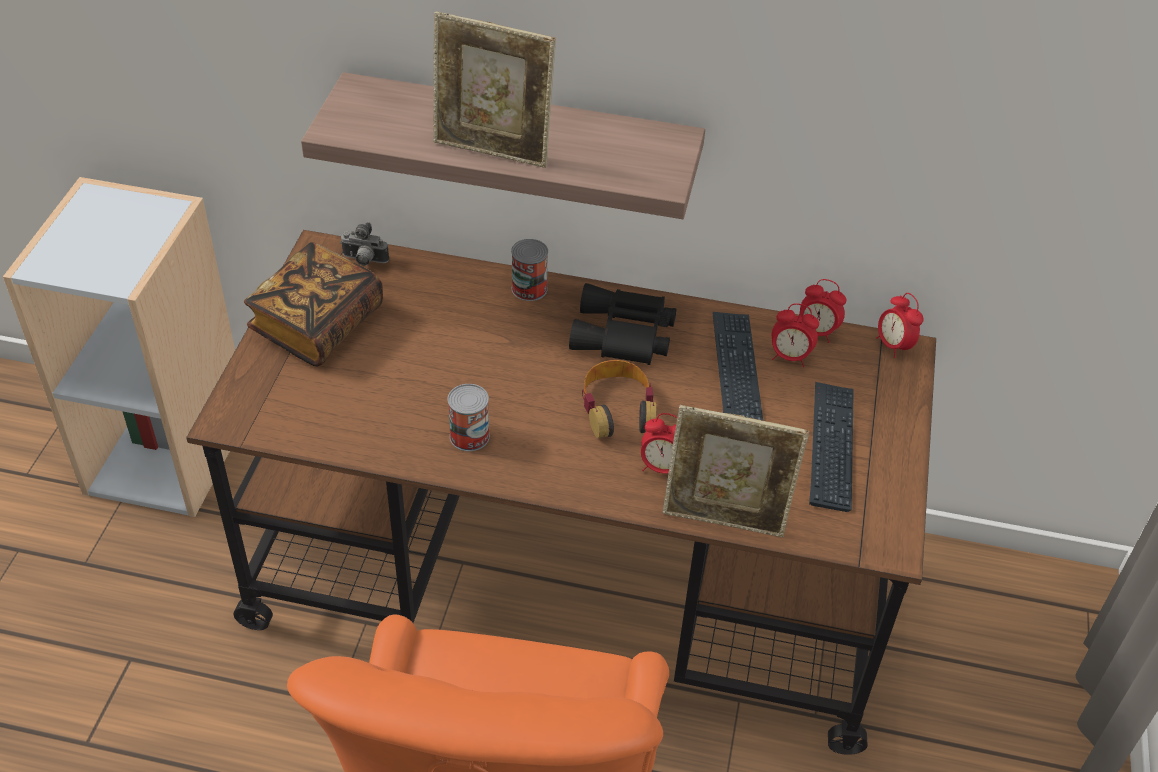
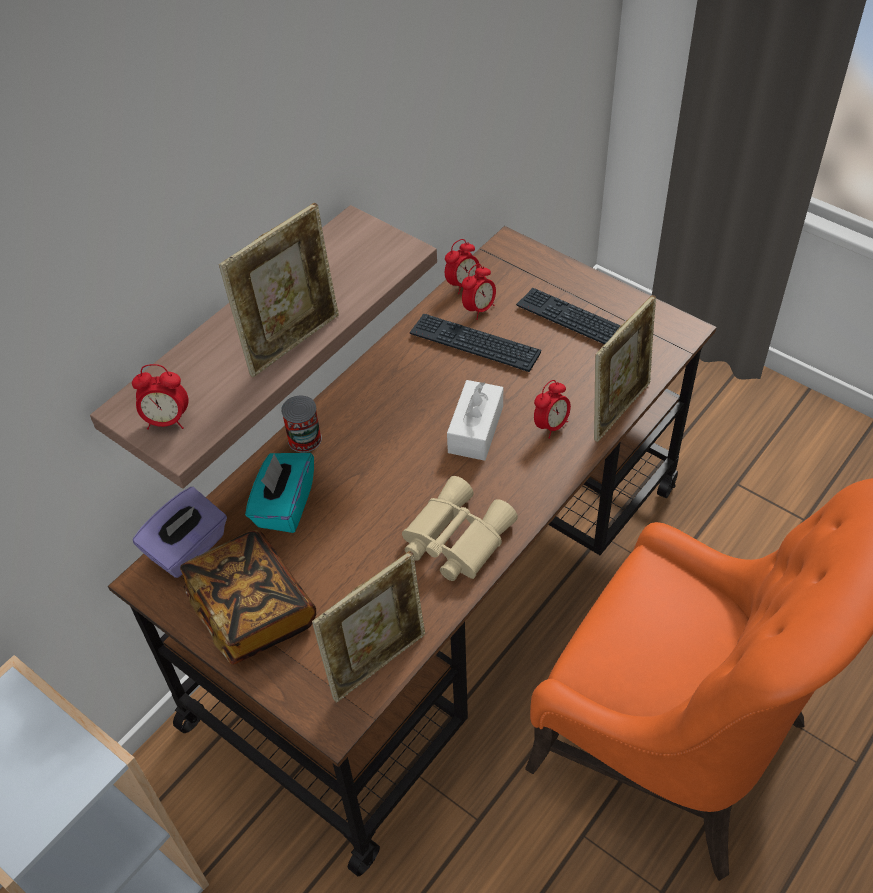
camera: 60 degrees left, 5 degrees up
camera [340,222,389,266] -> purple tissue box [133,487,227,578]
can [448,384,490,451] -> beige binoculars [402,476,518,581]
black binoculars [569,283,676,365] -> none
headphones [582,360,656,438] -> white tissue box [447,380,503,461]
alarm clock [876,293,924,358] -> alarm clock moved to [132,364,189,430]
none -> turquoise tissue box [245,453,314,533]
none -> picture frame [312,551,425,703]

